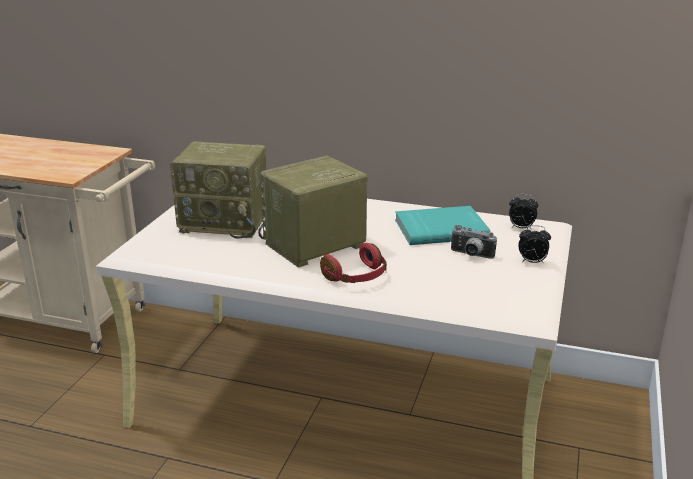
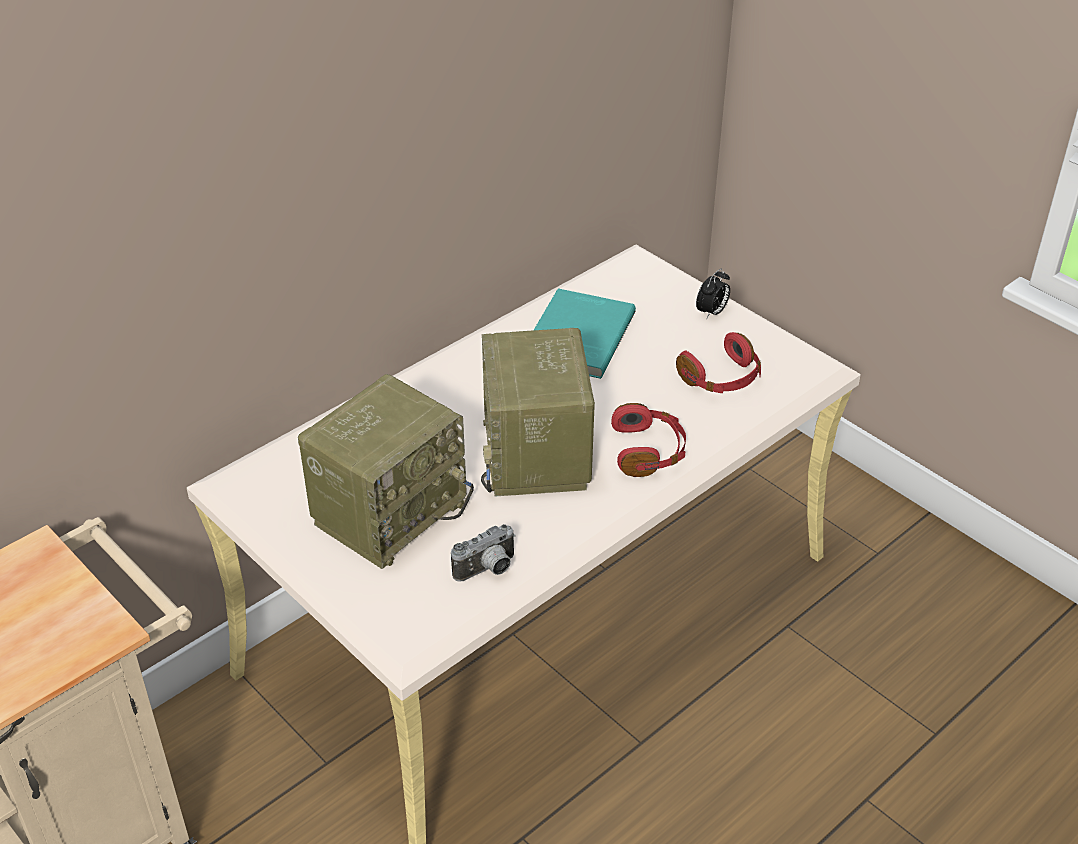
camera: 60 degrees left, 15 degrees up
camera [451,225,497,259] -> camera moved to [451,524,516,582]
alarm clock [509,194,538,230] -> none
none -> red headphones [676,332,761,393]

